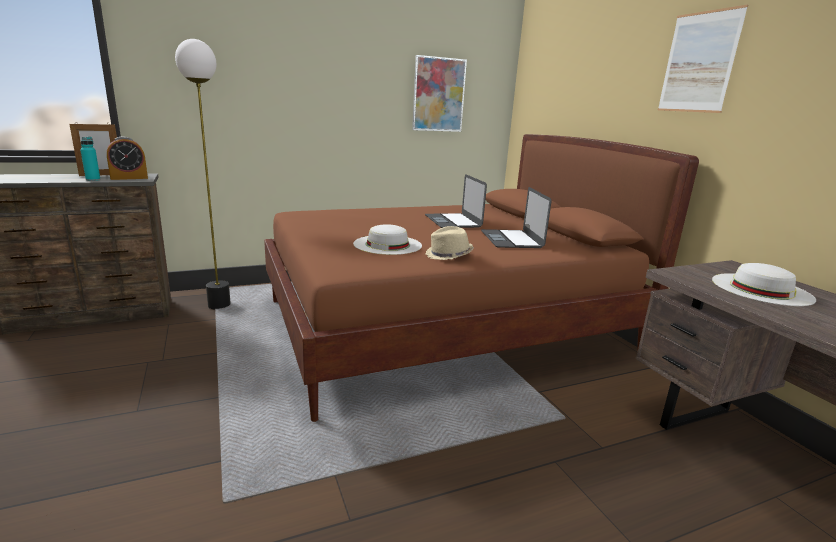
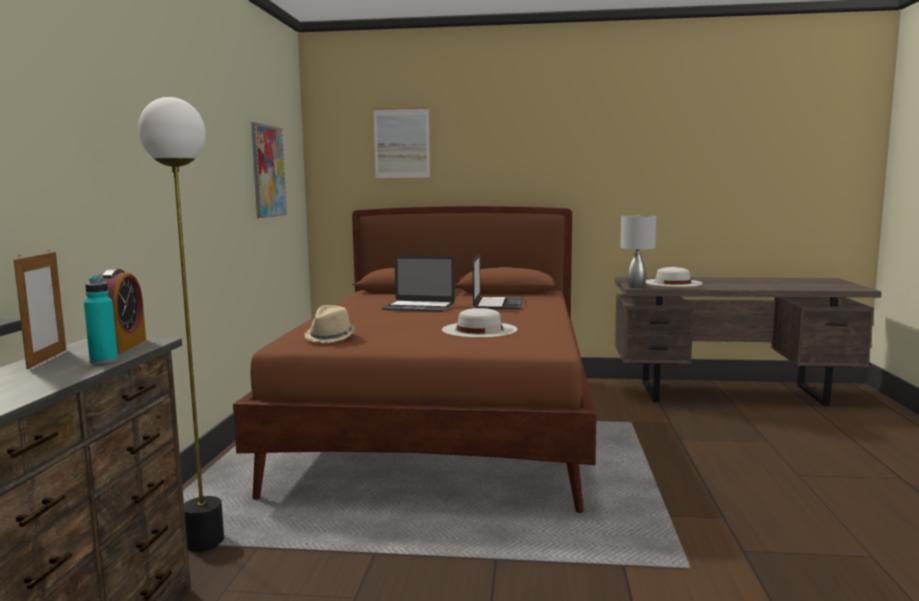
camera: 60 degrees left, 10 degrees down
beige hat [426,226,474,260] -> beige hat moved to [304,305,355,343]
laptop [481,187,552,248] -> laptop turned 105 degrees counterclockwise [472,254,524,309]
picture [658,5,748,113] -> picture moved to [373,107,430,180]
none -> grey table lamp [620,215,656,289]

